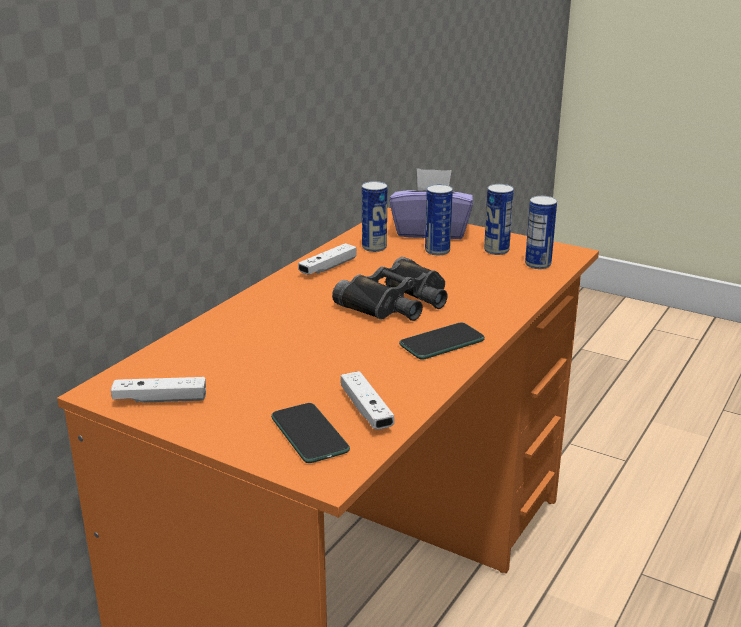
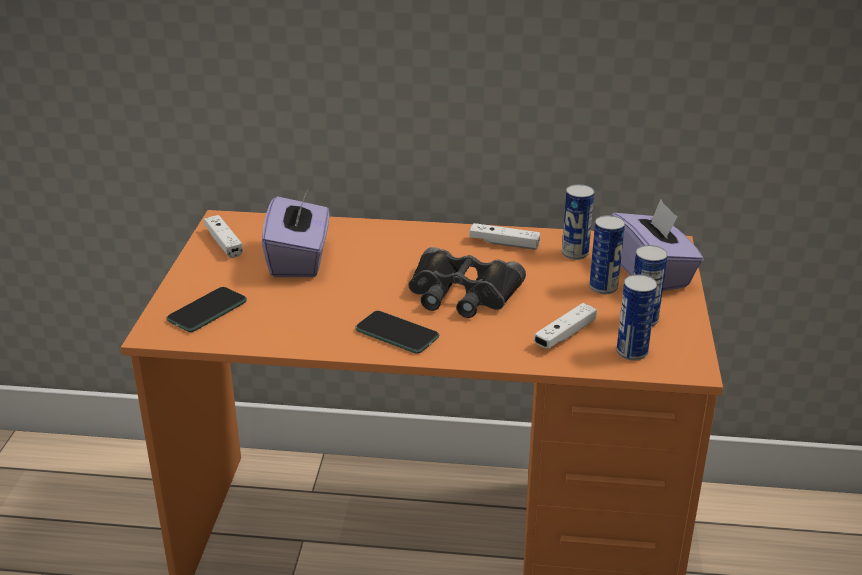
camera: 65 degrees right, 5 degrees up
white game controller [341,371,395,430] -> white game controller moved to [534,303,597,349]
none -> purple tissue box [262,190,329,277]

